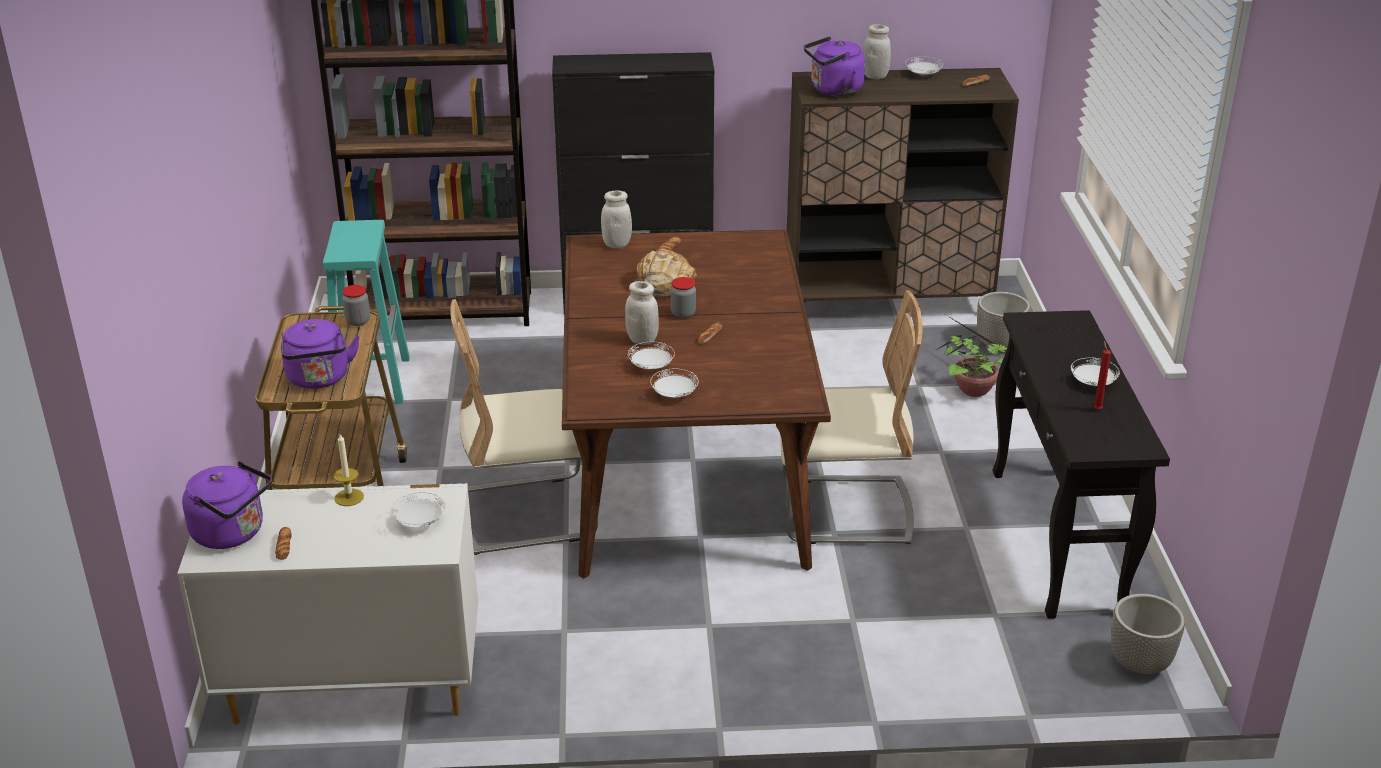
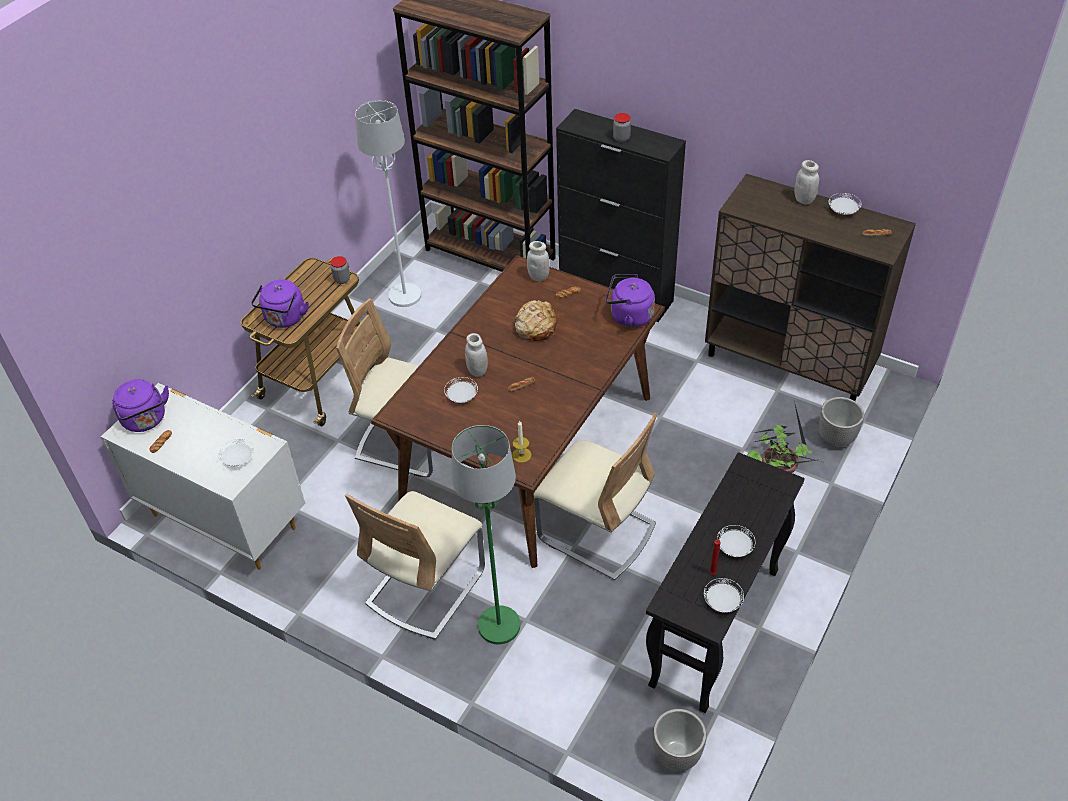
camera: 35 degrees right, 15 degrees up
turquoise stool [323,220,410,404] -> white floor lamp [355,100,421,307]
candle [333,434,364,506] -> candle moved to [512,420,532,463]
white plate [650,369,699,398] -> white plate moved to [704,578,744,613]
jar [671,277,696,319] -> jar moved to [613,113,631,142]
purple kettle [804,36,865,96] -> purple kettle moved to [606,274,655,327]
none -> beige chair [345,491,485,640]
none -> green floor lamp [452,425,520,644]

